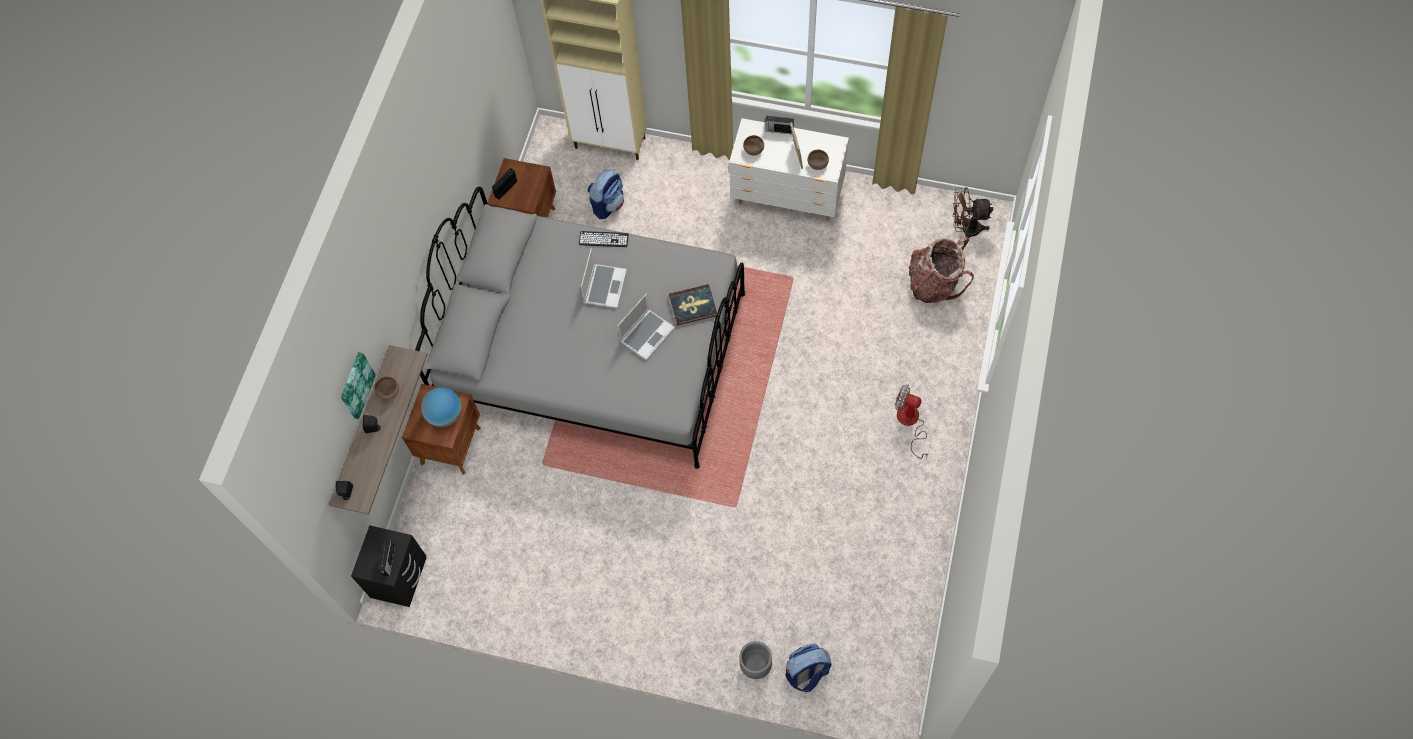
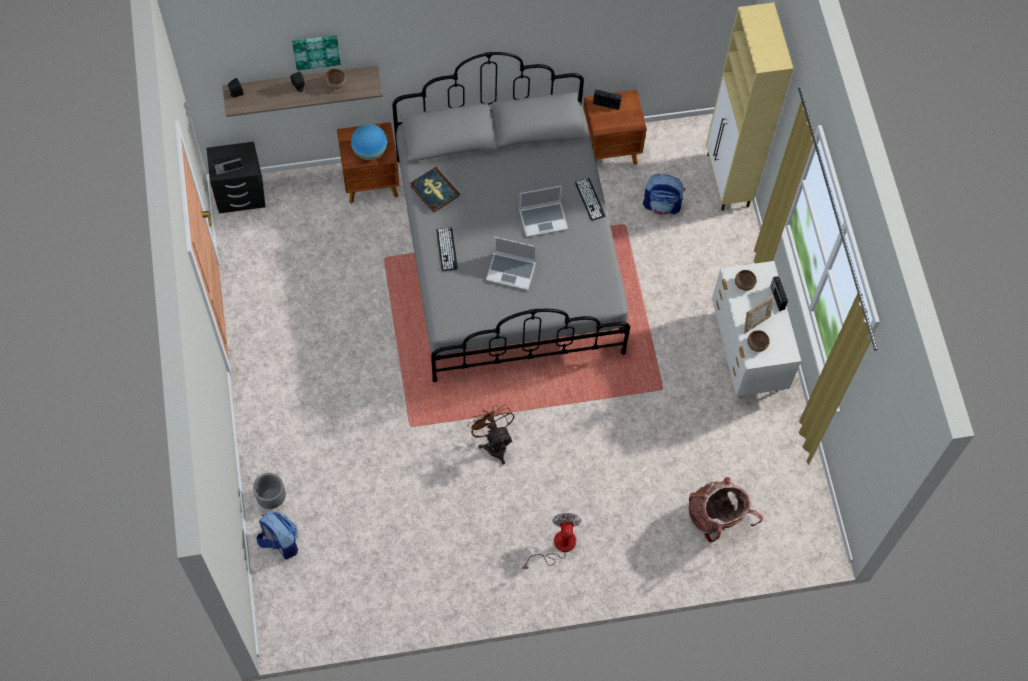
camera: 60 degrees right, 0 degrees up
book [669,284,717,325] -> book moved to [410,167,460,213]
brown fan [953,187,993,242] -> brown fan moved to [468,404,514,465]
none -> keyboard [437,227,458,271]

